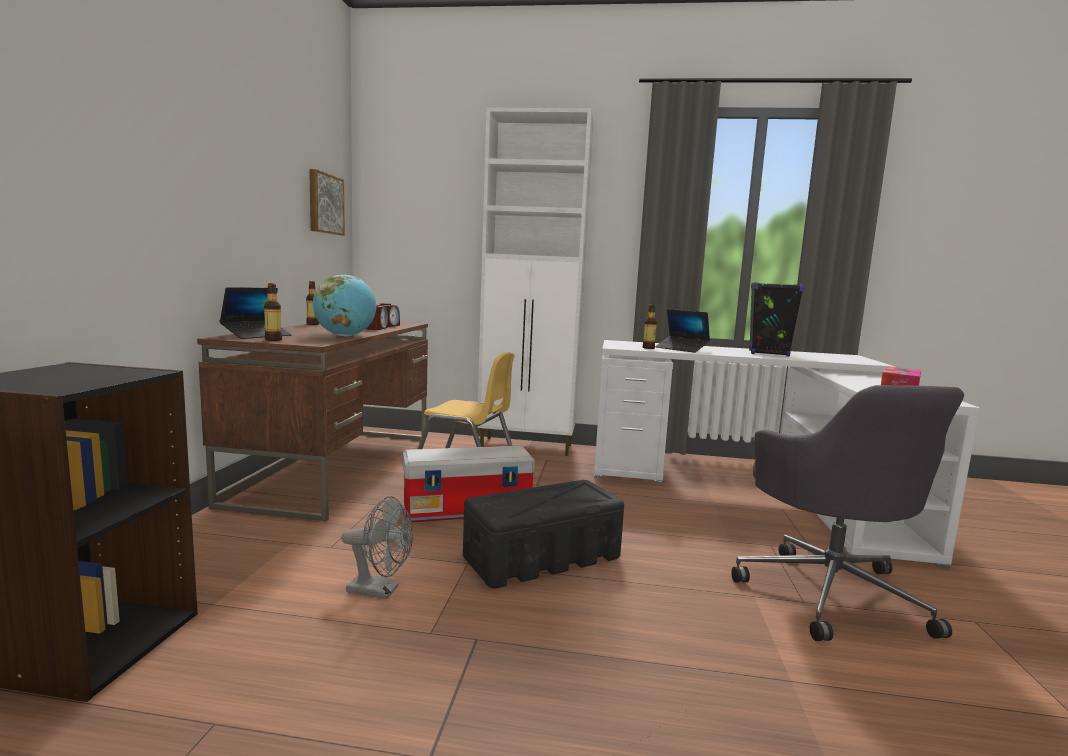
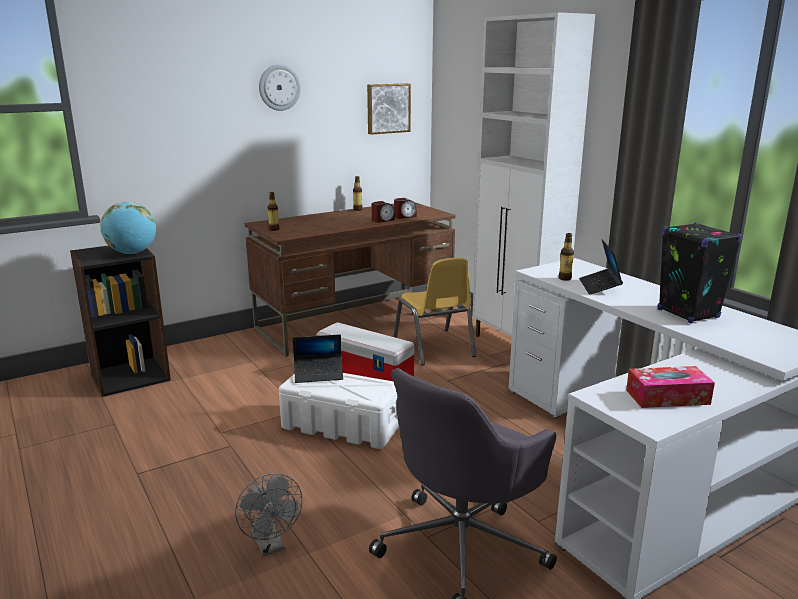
camera: 50 degrees right, 10 degrees up
laptop [220,287,292,339] -> laptop moved to [293,334,343,383]
globe [313,275,376,336] -> globe moved to [101,202,157,254]
grey fan [341,496,413,599] -> grey fan moved to [235,473,303,556]
black storage box [463,480,624,588] -> white storage box [279,373,399,449]
none -> wall clock [259,64,301,111]

